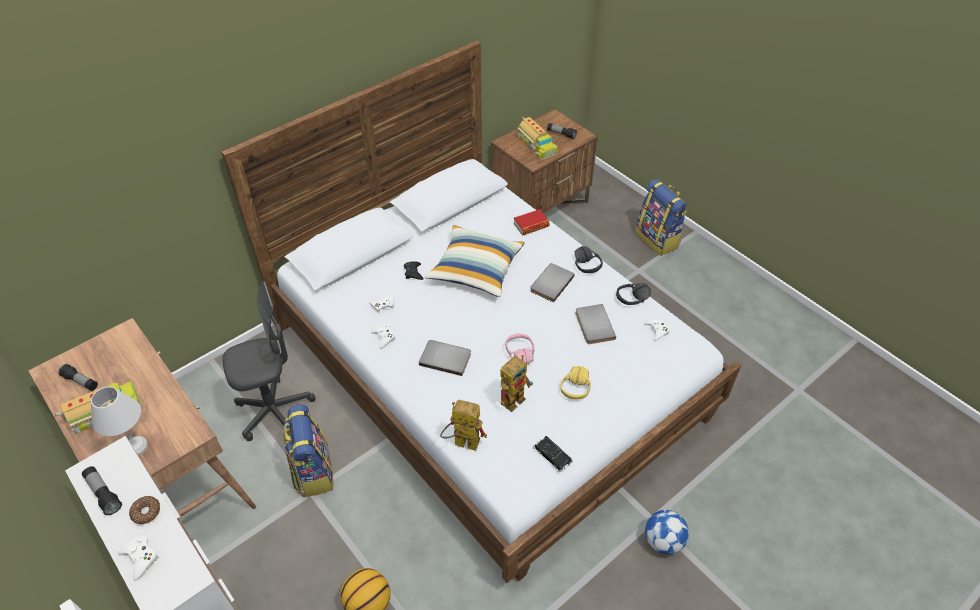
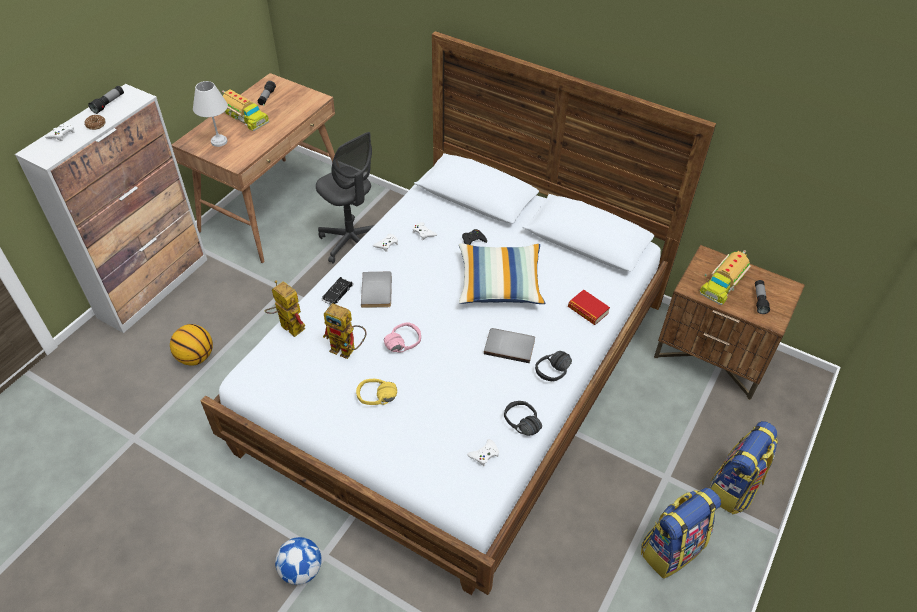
camera: 70 degrees right, 0 degrees up
backpack [283,404,333,498] -> backpack moved to [641,488,721,579]
toy robot [440,400,487,451] -> toy robot turned 45 degrees counterclockwise [264,280,306,337]
black toy car [533,436,573,472] -> black toy car moved to [322,277,354,305]
grey book [575,304,616,344] -> none

